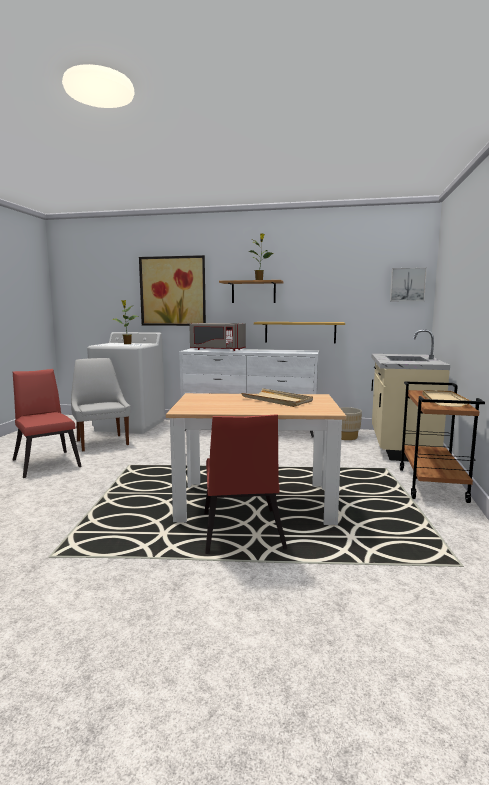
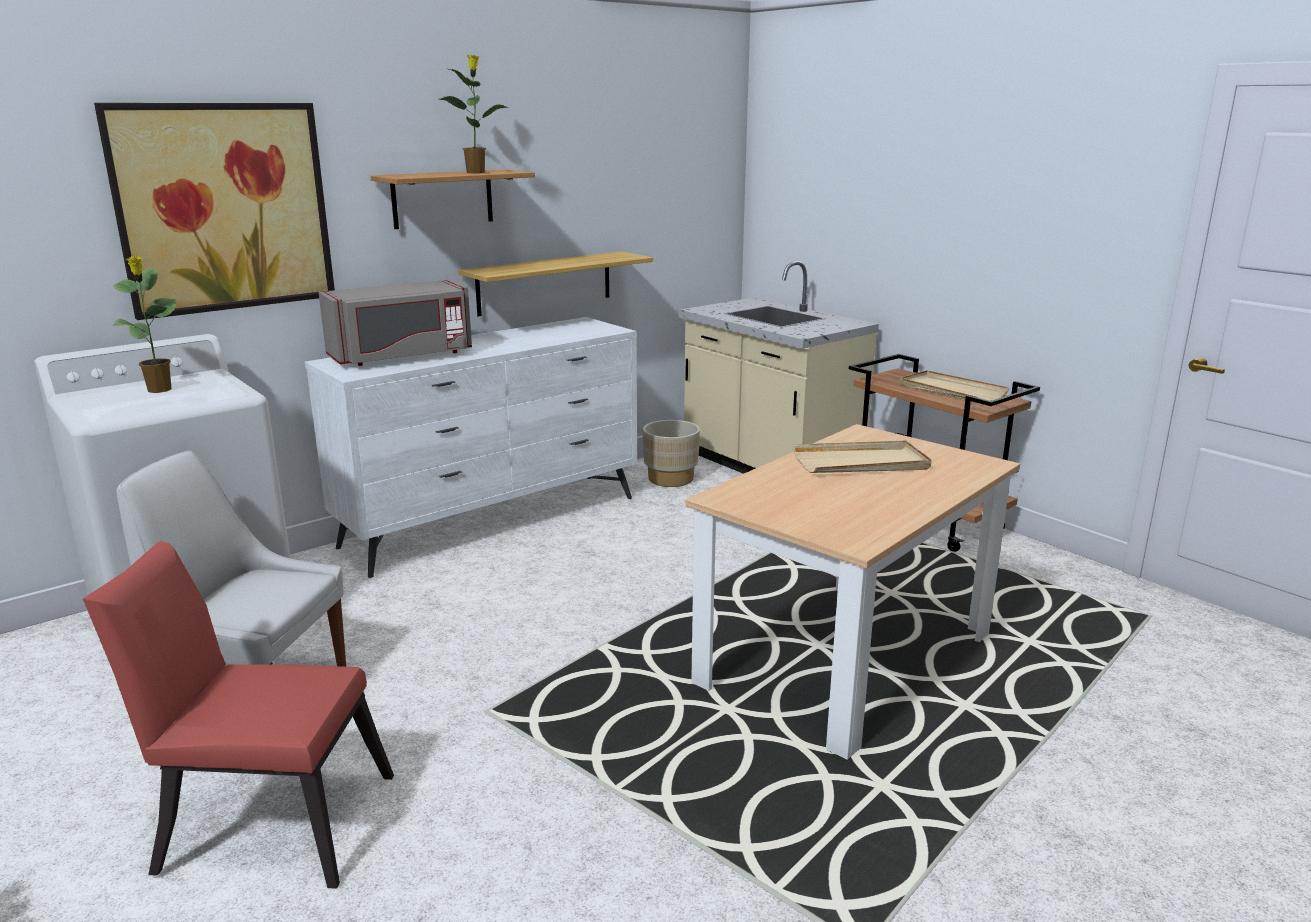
camera: 50 degrees left, 10 degrees up
red chair [204,414,287,554] -> none
picture [390,267,427,301] -> none

